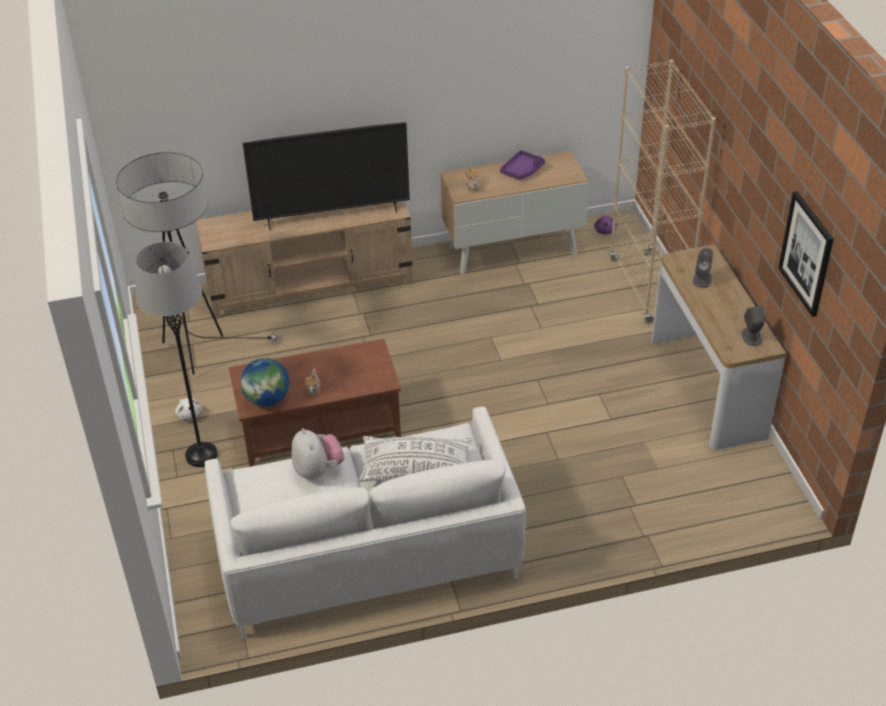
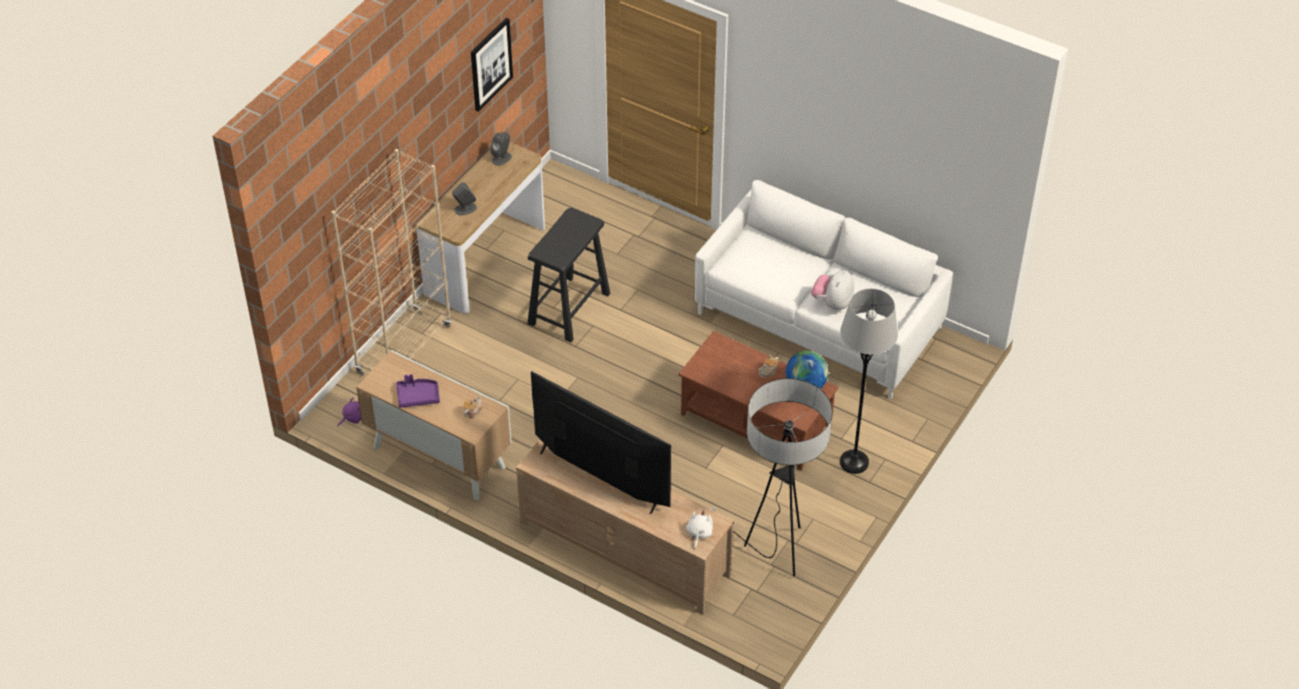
camera: 135 degrees left, 5 degrees up
white plush toy [175,398,201,420] -> white plush toy moved to [686,510,713,549]
white pillow [359,436,472,482] -> none
none -> black stool [527,208,610,342]

